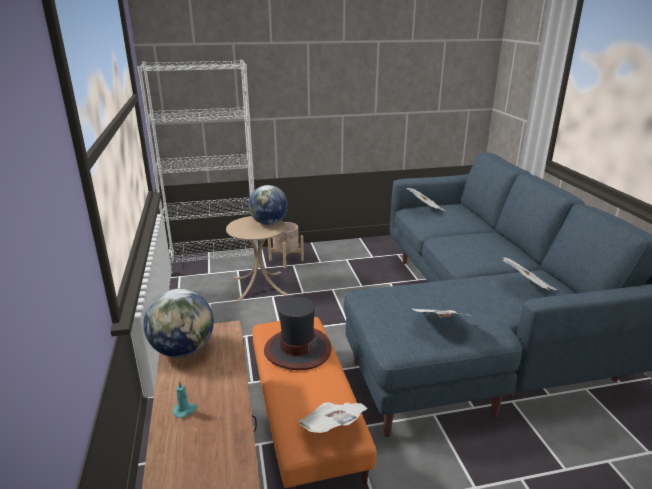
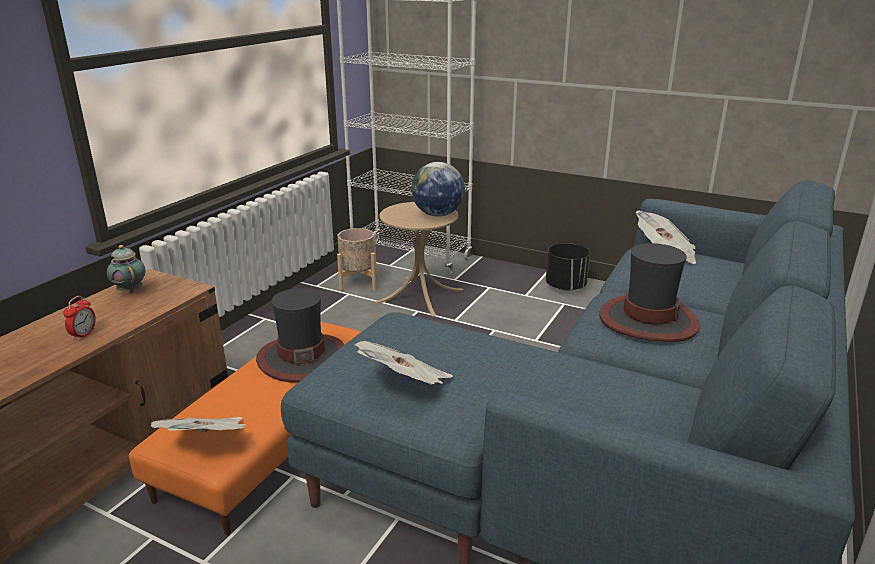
camera: 40 degrees right, 0 degrees up
globe [143,289,214,357] -> teapot [107,245,146,293]
turquoise candle [173,381,197,418] -> none
beige planter [268,222,304,269] -> beige planter moved to [337,228,377,291]
newspaper [503,257,557,290] -> none
none -> alarm clock [63,296,96,341]
none -> black planter [546,243,590,291]
none -> hat [599,243,700,342]

